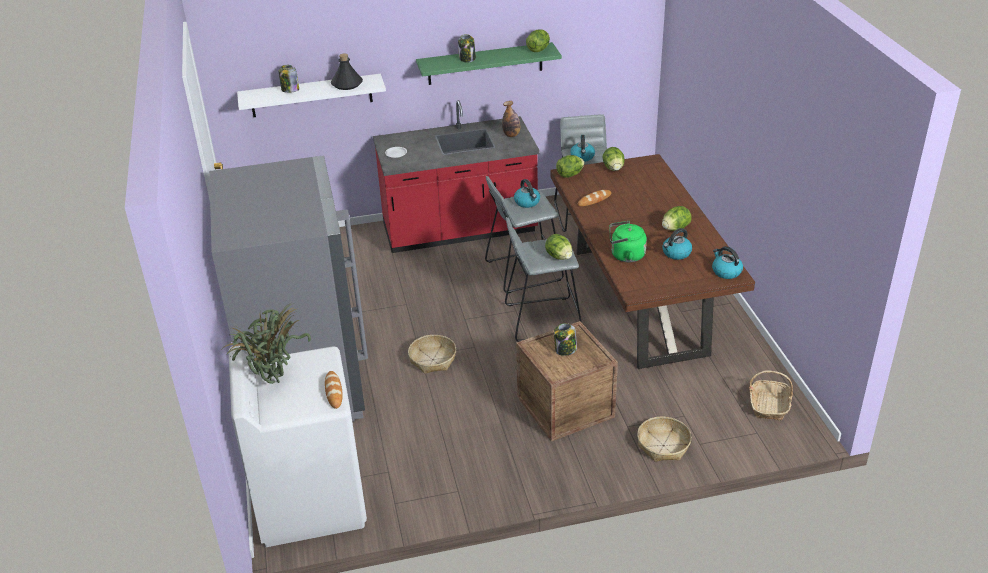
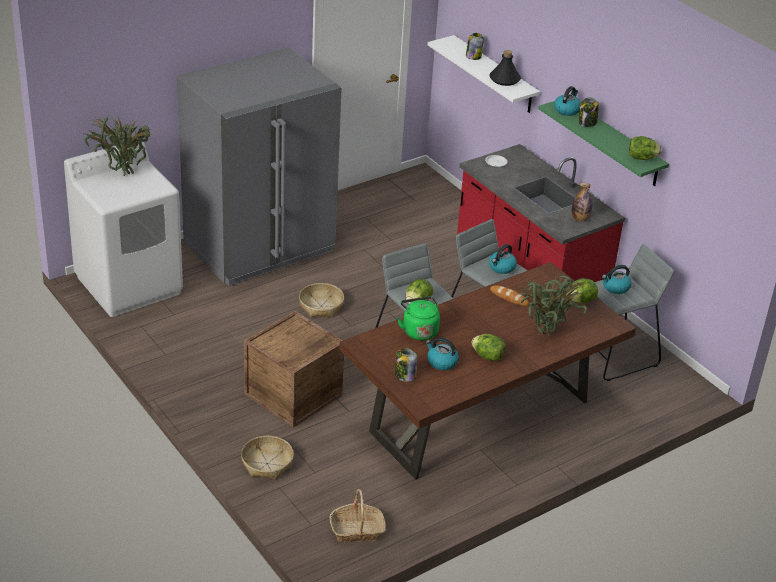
camera: 65 degrees right, 0 degrees up
bread [325,371,343,409] -> none
jar [554,323,577,356] -> jar moved to [395,348,417,382]
lettuce [556,155,585,178] -> none
kettle [712,246,743,279] -> kettle moved to [554,86,581,116]
none -> potted plant [516,272,587,337]

